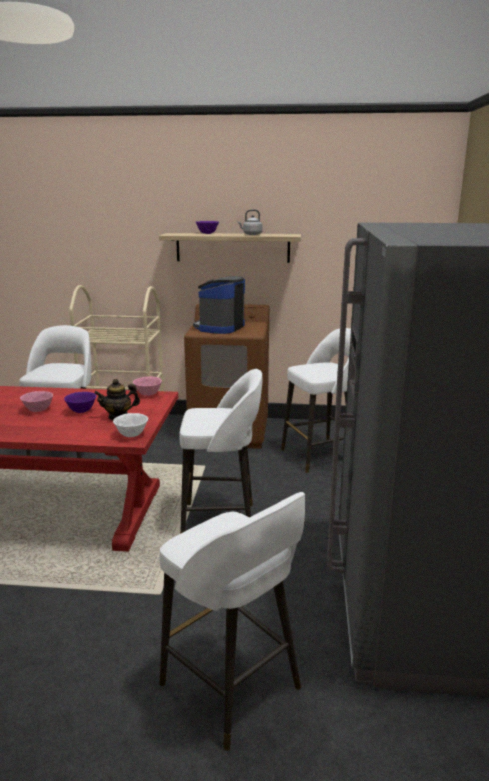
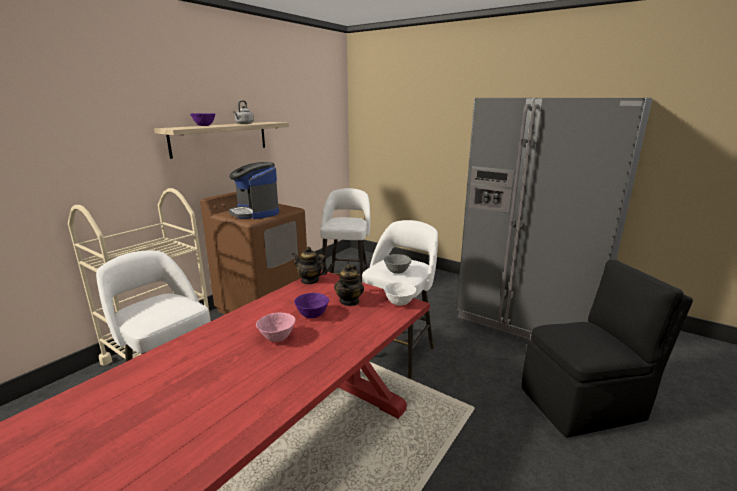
camera: 60 degrees left, 0 degrees up
pink bowl [133,376,162,396] -> teapot [292,247,328,284]
white stool [159,492,305,751] -> black chair [522,260,693,438]
none -> grey bowl [384,254,412,274]

